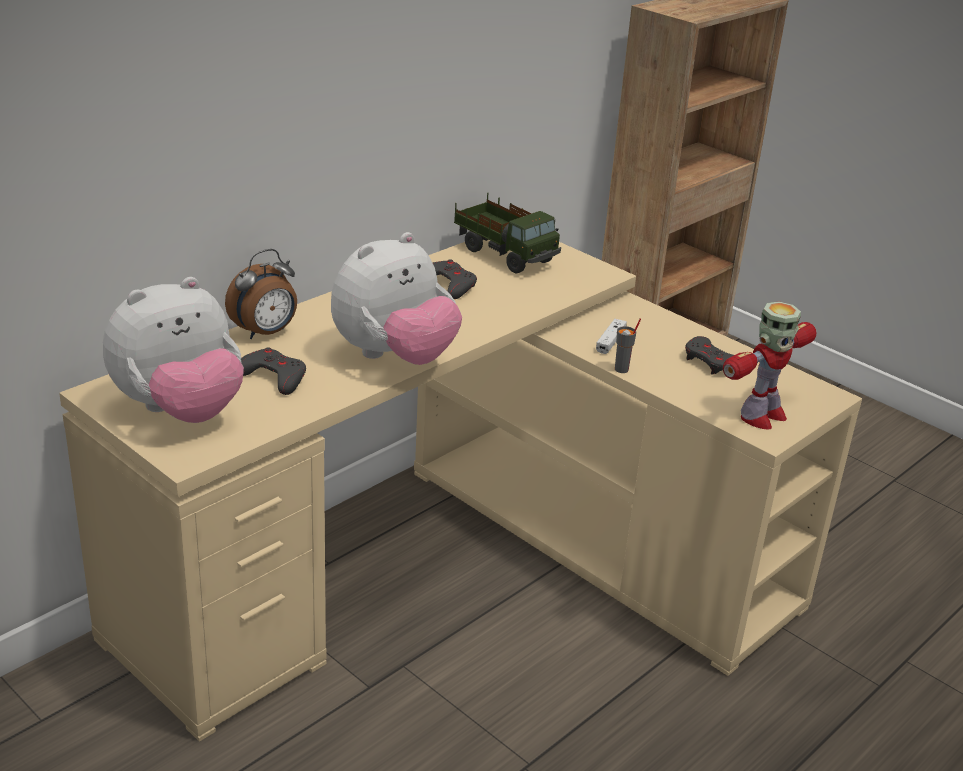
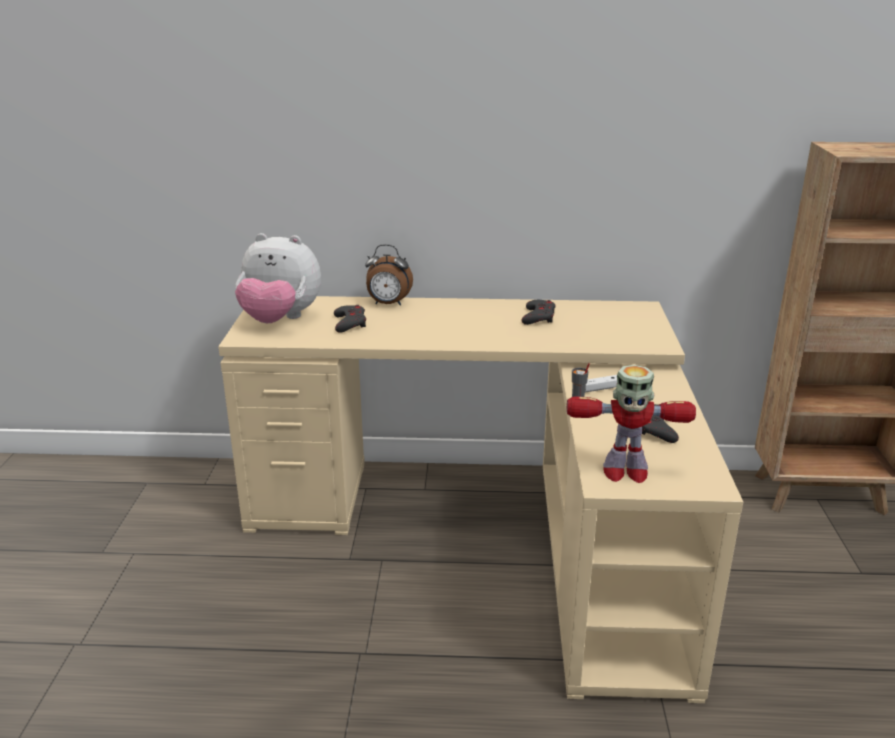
camera: 50 degrees right, 5 degrees down
plush toy [331,232,462,365] -> none
toy truck [454,193,561,273] -> none

